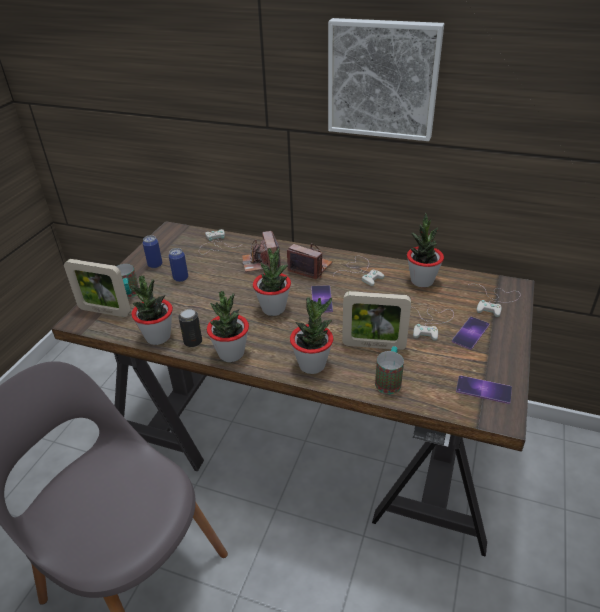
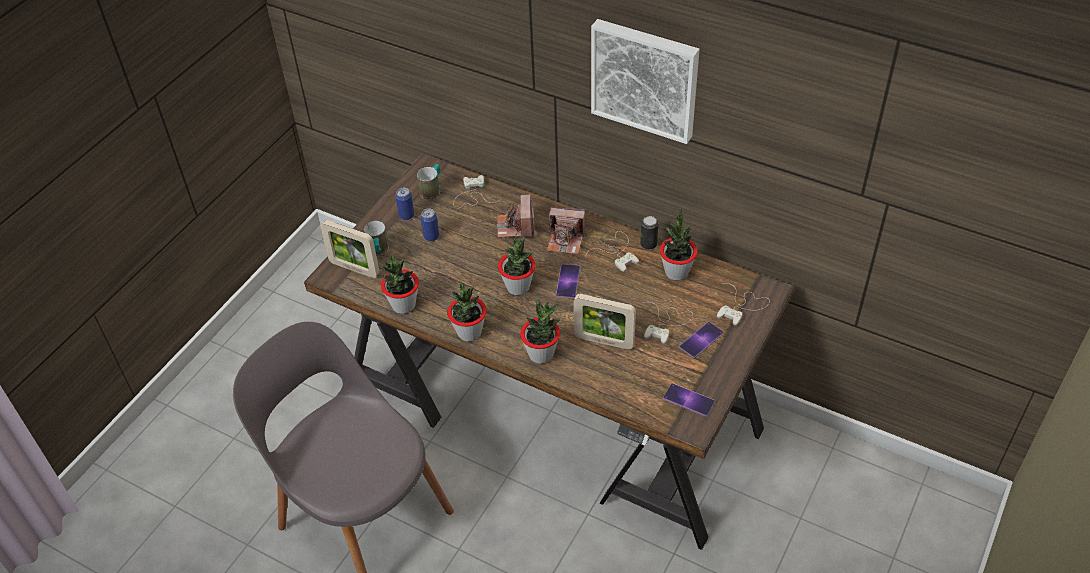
camera: 10 degrees right, 10 degrees up
can [179,309,202,347] -> can moved to [640,216,658,250]
camera [287,243,332,279] -> camera turned 150 degrees clockwise [547,207,586,255]
mug [375,346,404,394] -> mug moved to [417,164,440,200]

